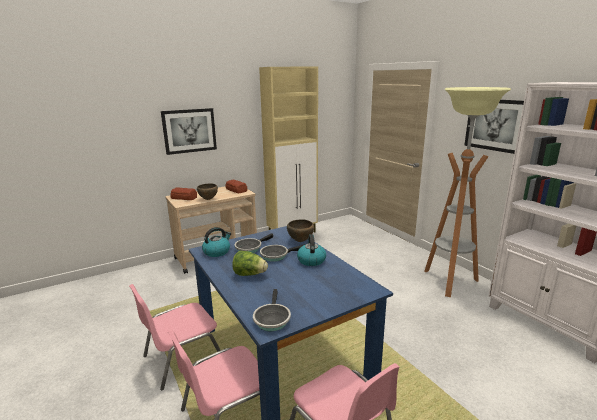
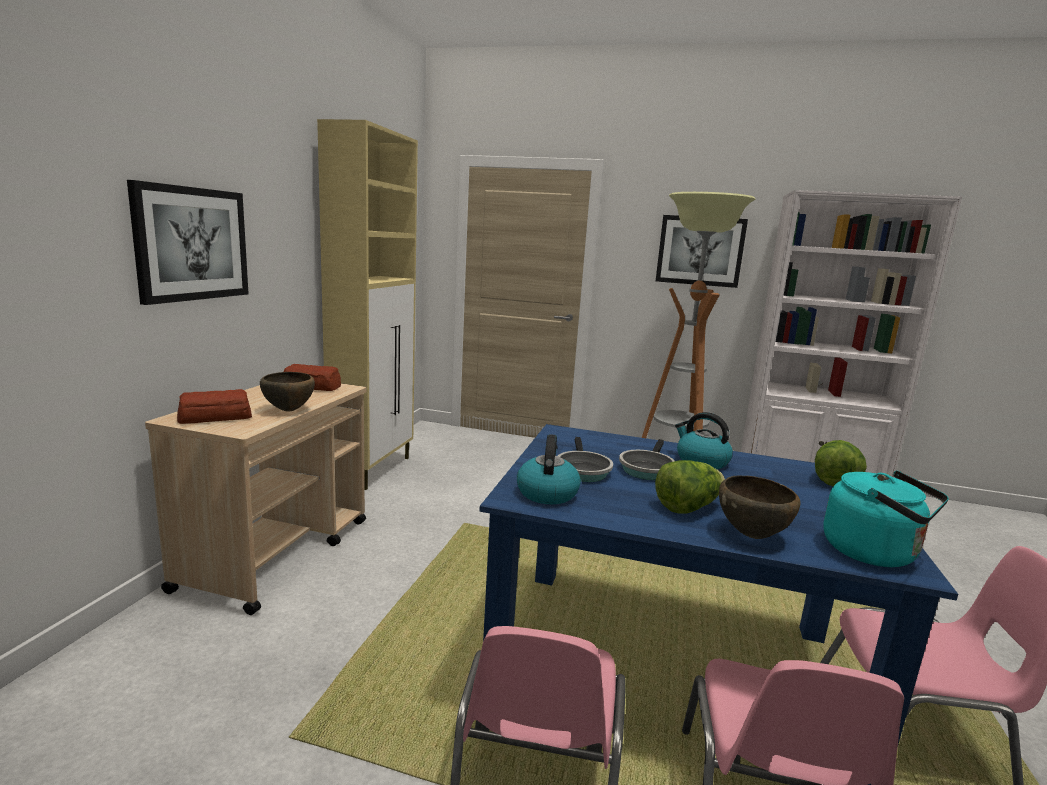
camera: 45 degrees left, 5 degrees down
frying pan [253,289,291,331] -> turquoise kettle [823,470,949,567]
brown bowl [287,219,314,242] -> brown bowl moved to [719,476,801,539]
none -> lettuce [815,440,867,486]

